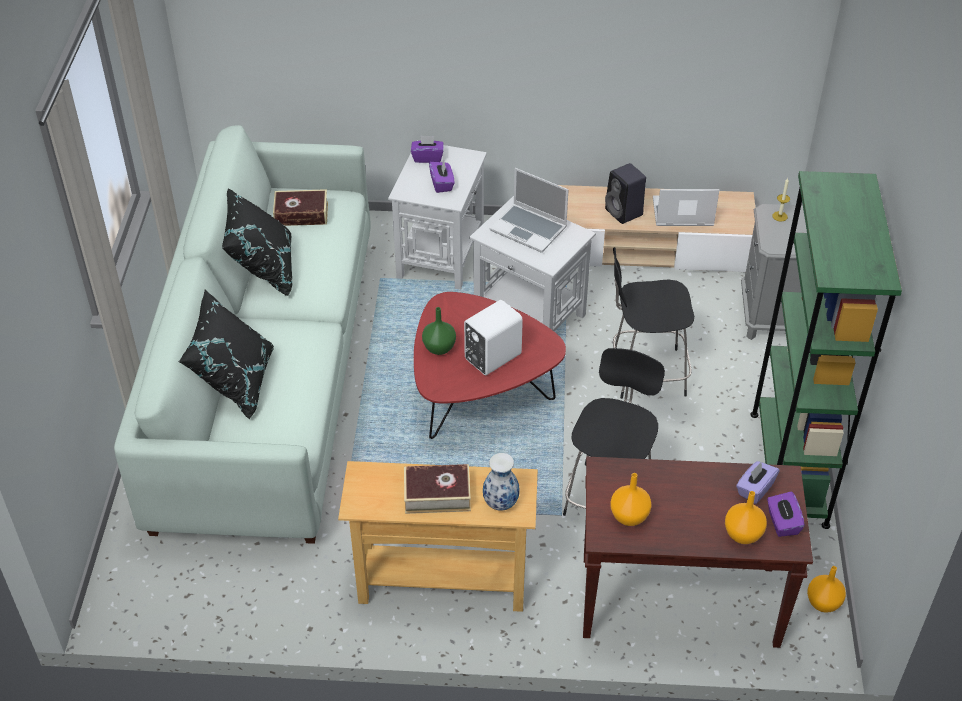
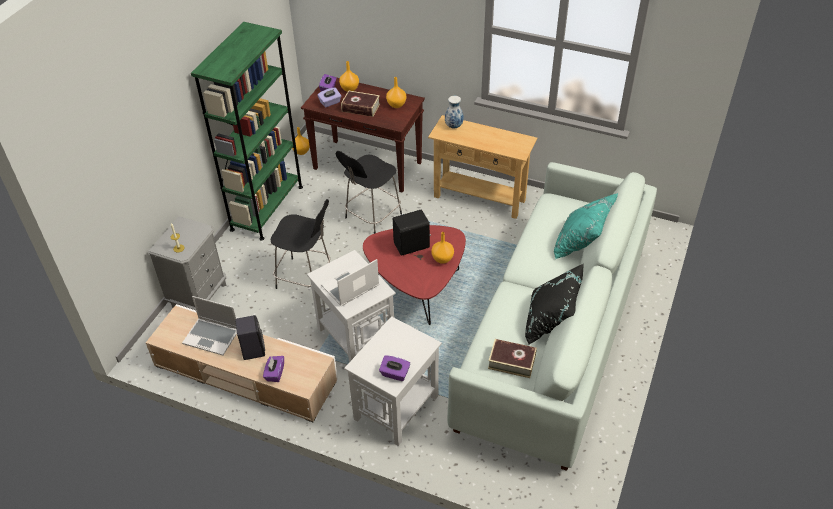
camera: 160 degrees left, 0 degrees up
black pillow [179,289,274,419] -> turquoise pillow [554,193,618,259]
book [404,464,471,514] -> book moved to [341,90,380,117]
green vase [422,307,456,355] -> orange vase [431,232,454,264]
purple tissue box [429,161,455,193] -> purple tissue box moved to [263,356,284,382]
white speaker [464,300,523,375] -> black speaker [393,210,431,256]
laptop [490,168,569,253] -> laptop turned 90 degrees counterclockwise [321,259,379,306]

